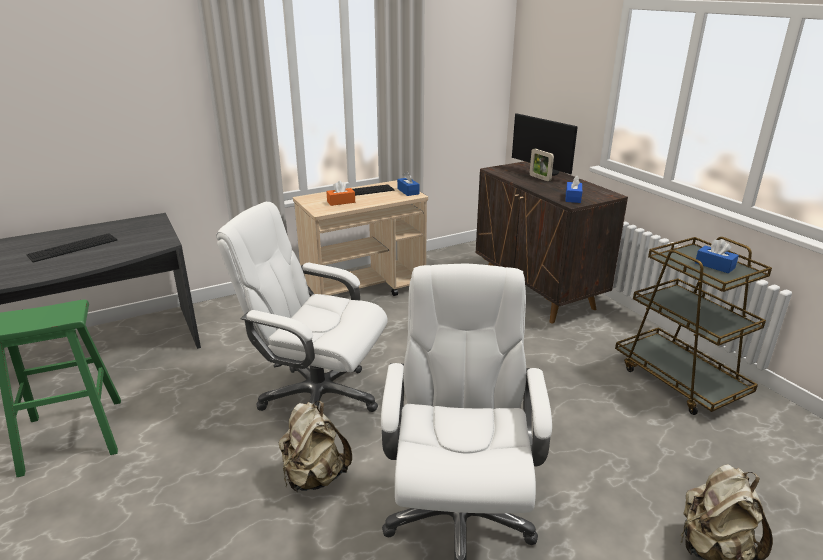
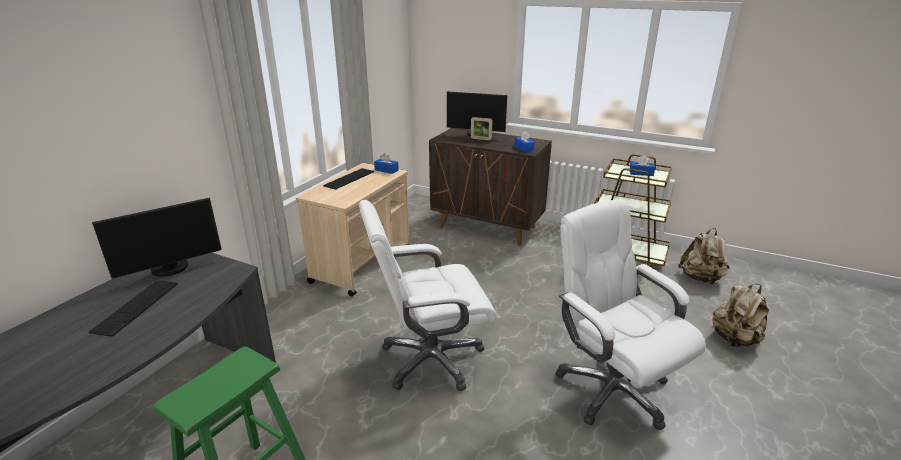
camera: 35 degrees left, 0 degrees up
beige backpack [279,401,352,492] -> beige backpack moved to [678,228,729,284]
orange tissue box [326,180,355,206] -> none
none -> monitor [92,198,222,278]

